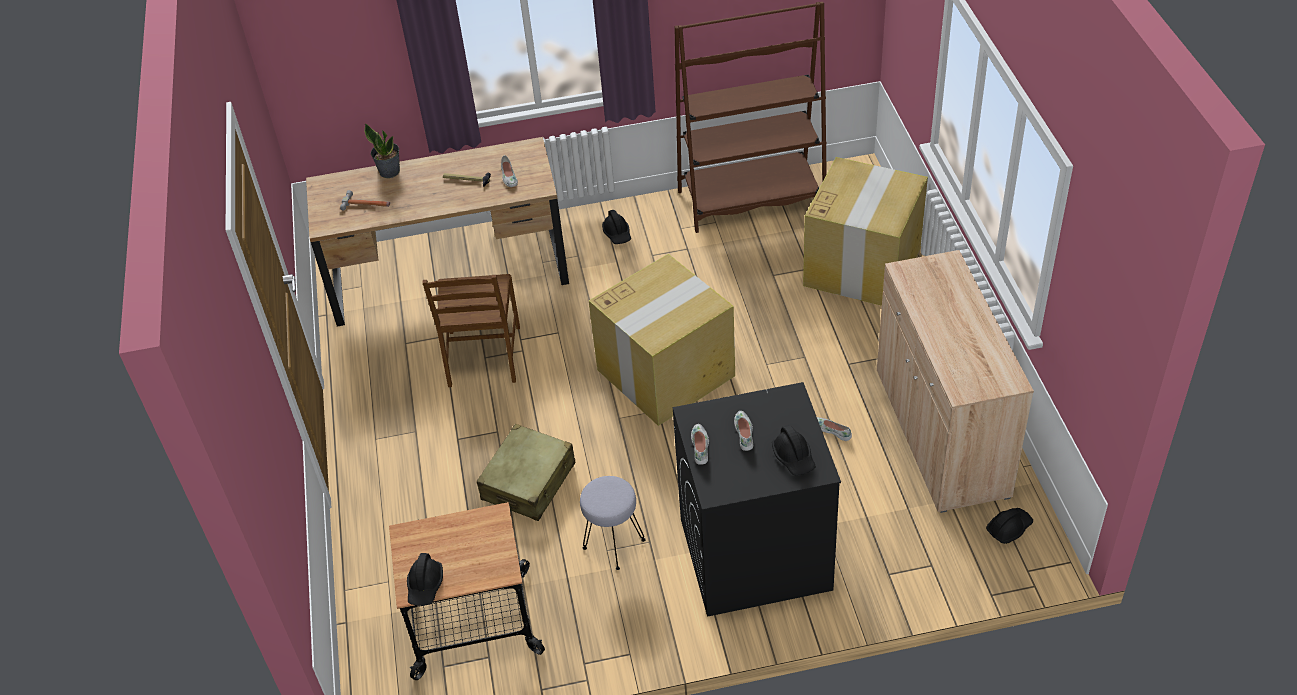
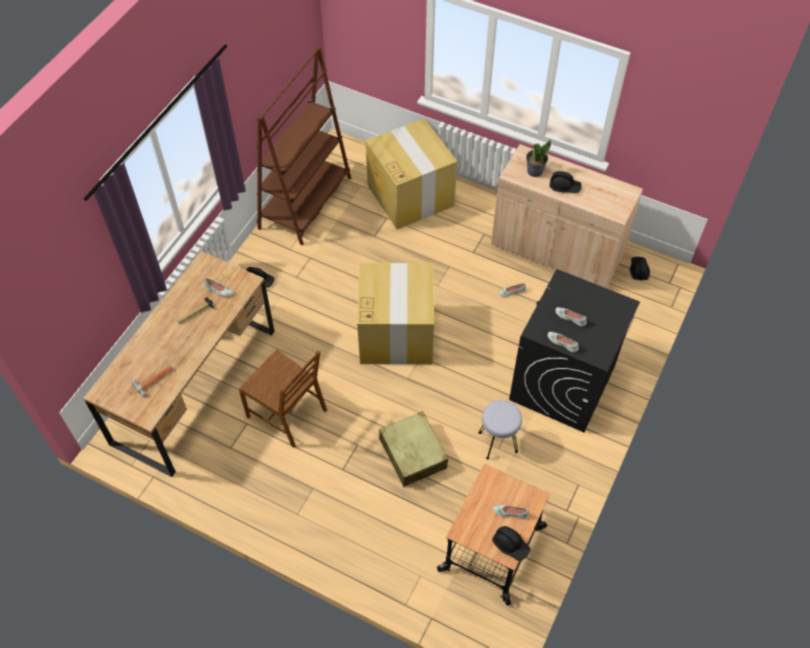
camera: 55 degrees left, 10 degrees up
potted plant [364,124,400,178] -> potted plant moved to [526,140,551,177]
black hard hat [772,425,816,475] -> black hard hat moved to [550,171,582,193]
none -> white shoe [493,505,529,519]

